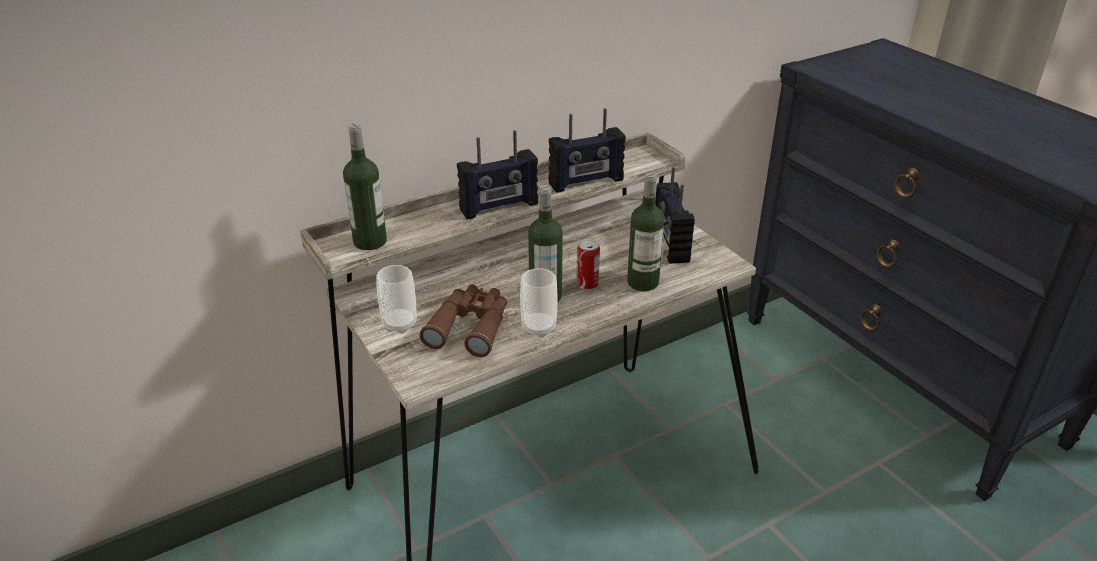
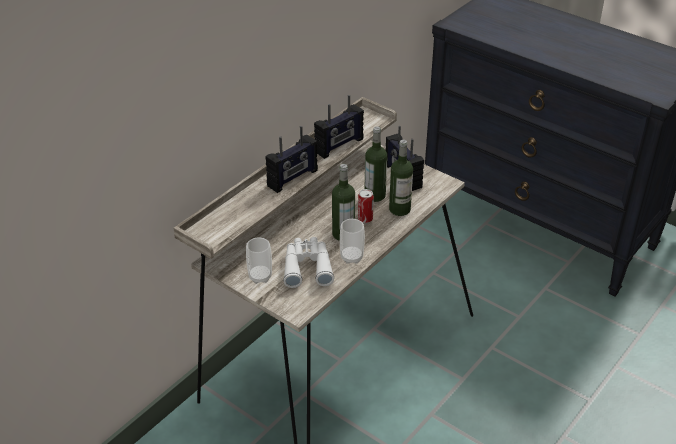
camera: 20 degrees left, 5 degrees up
bottle [343,123,387,250] -> bottle moved to [364,126,387,202]
brown binoculars [420,284,507,357] -> white binoculars [283,237,334,288]

